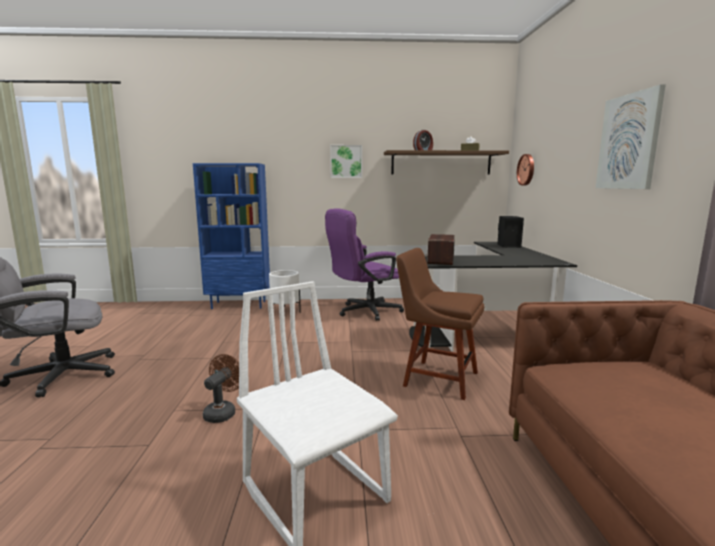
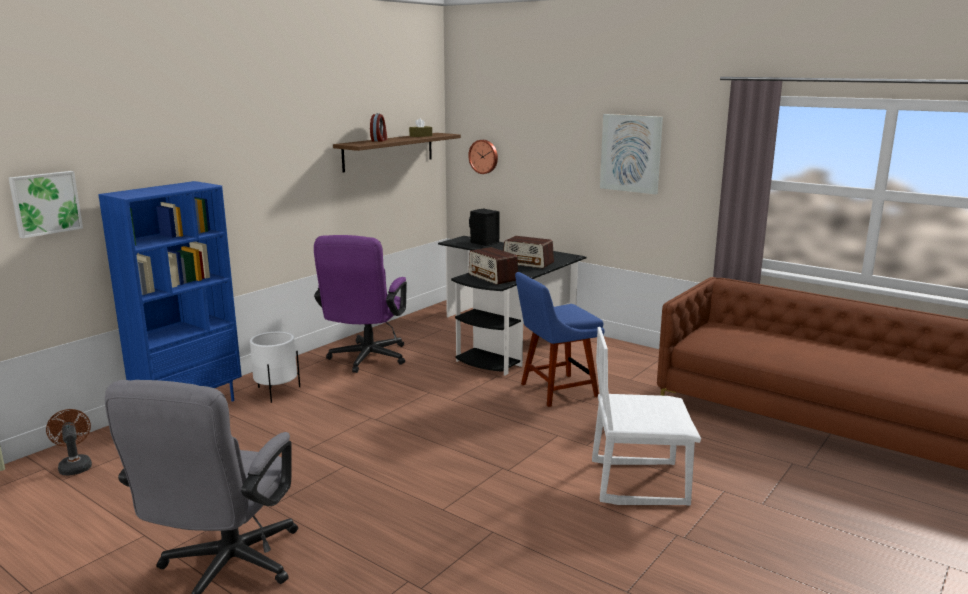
camera: 50 degrees left, 5 degrees up
brown fan [203,354,239,423] -> brown fan moved to [46,409,92,475]
picture [330,145,362,178] -> picture moved to [9,171,83,238]
brown chair [396,248,484,400] -> blue chair [515,272,605,407]
none -> radio [503,236,554,268]

